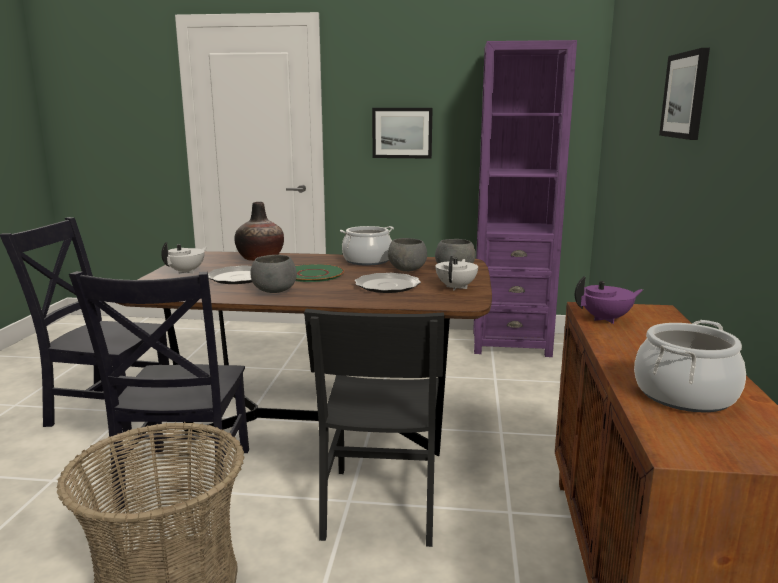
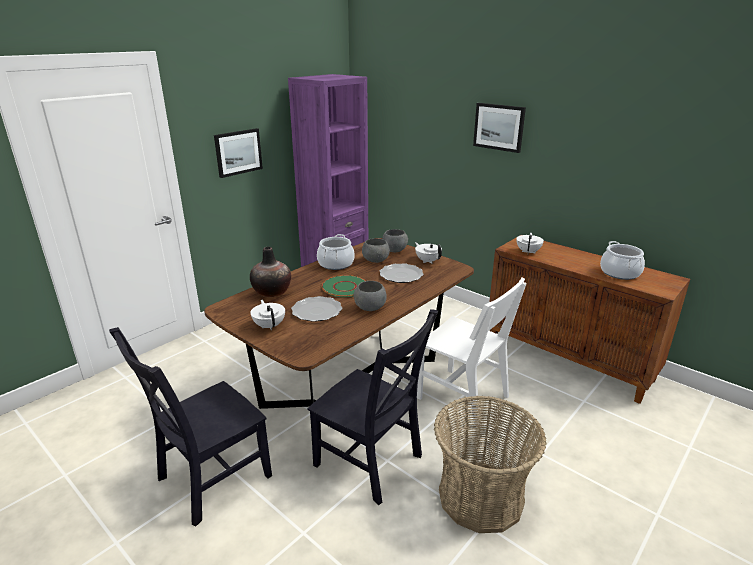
camera: 55 degrees left, 10 degrees up
black chair [304,309,444,547] -> white chair [417,278,527,428]
purple teapot [575,276,643,324] -> white teapot [516,233,544,253]

